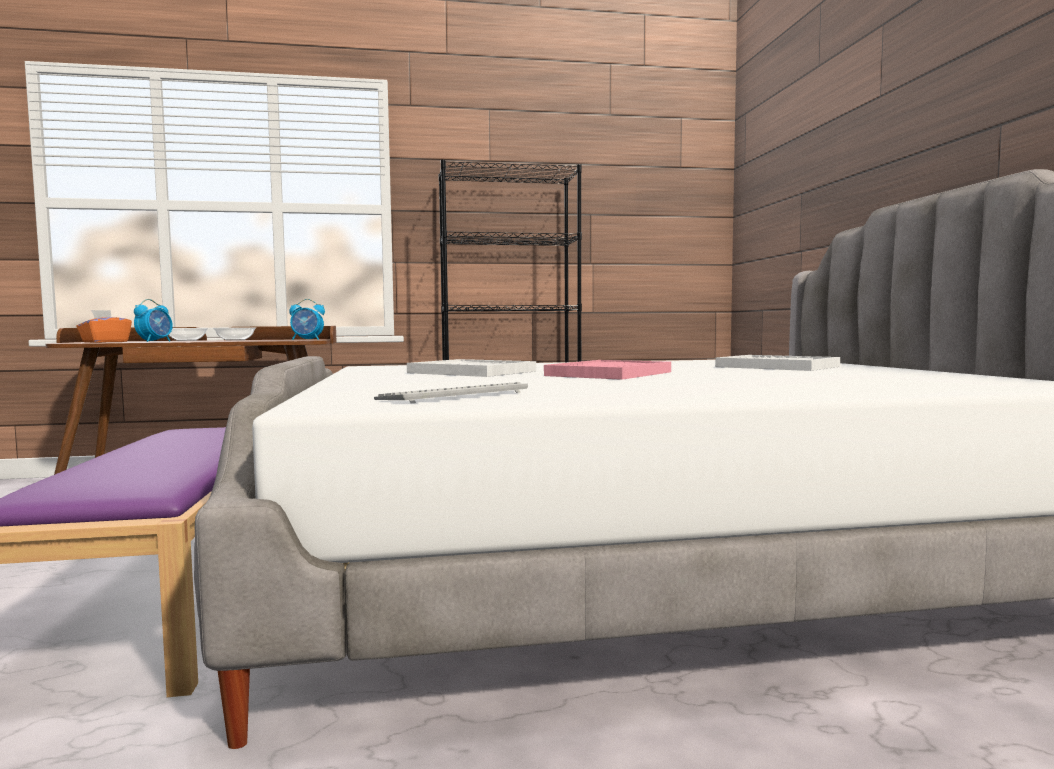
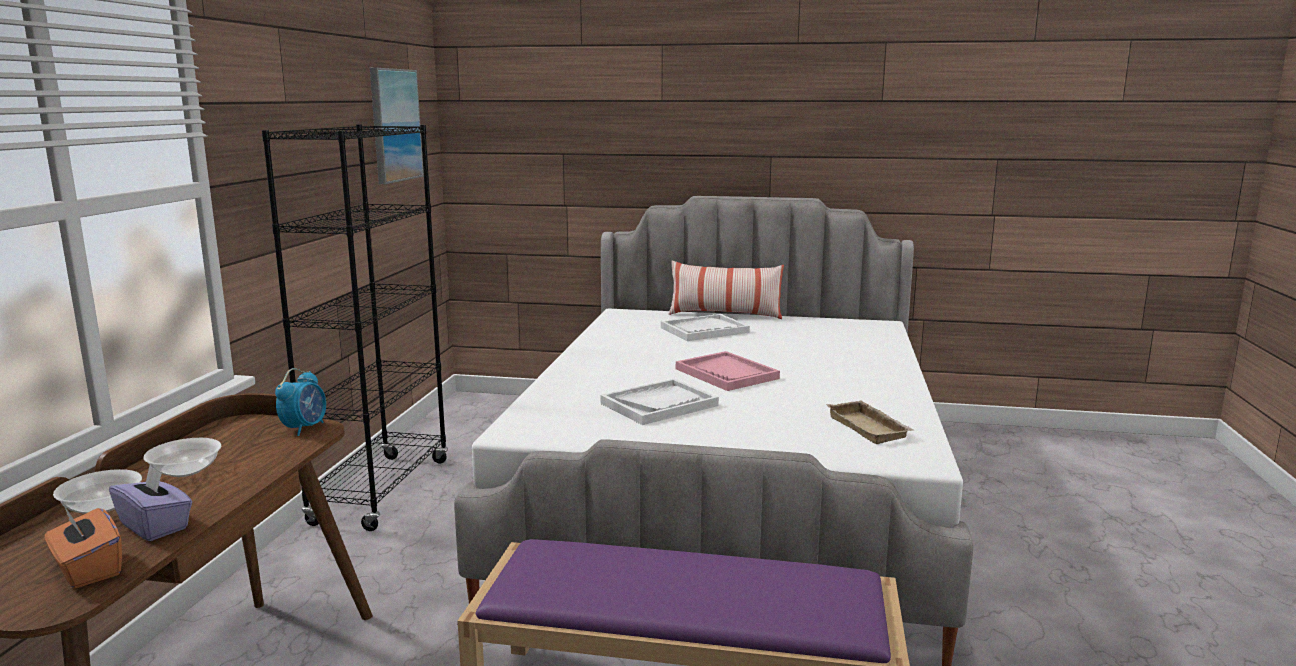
camera: 70 degrees left, 10 degrees up
alarm clock [134,299,173,342] -> purple tissue box [109,465,192,541]
keyboard [374,382,528,403] -> beige tray [826,400,913,444]
none -> picture [370,68,424,184]
none -> pillow [669,260,784,319]

